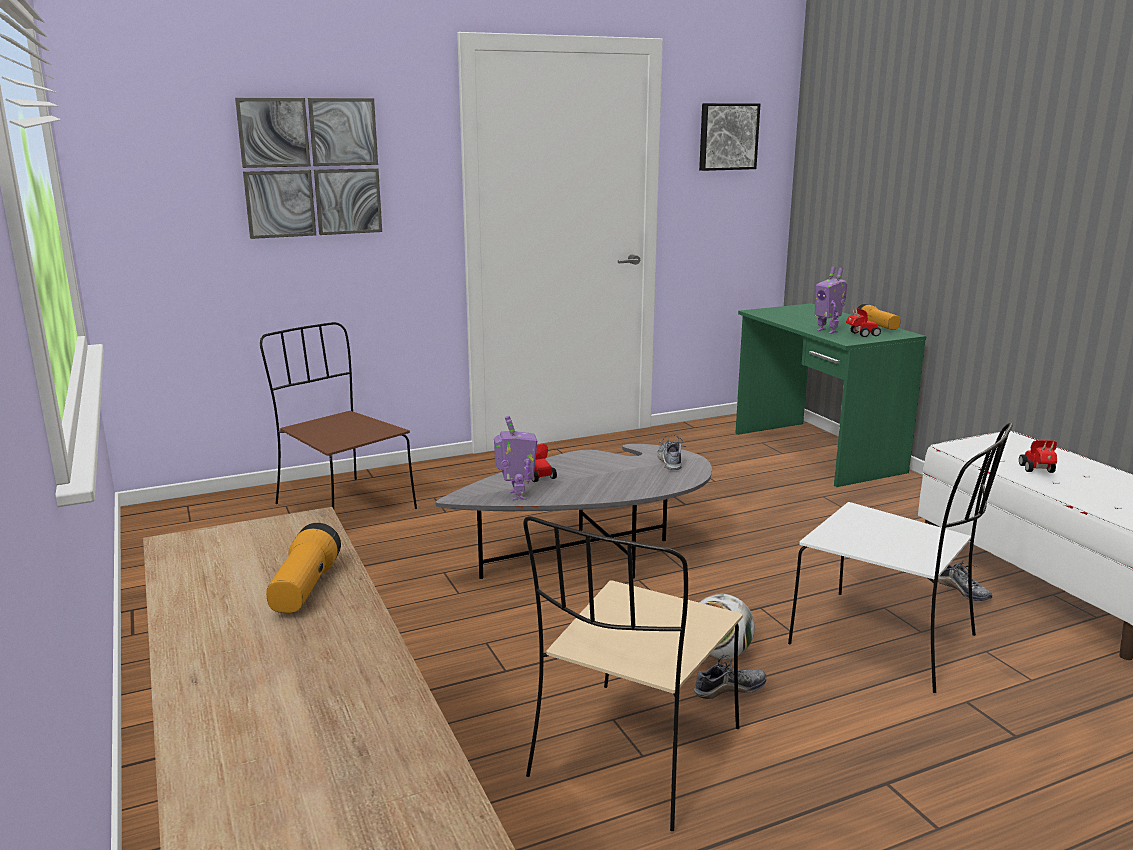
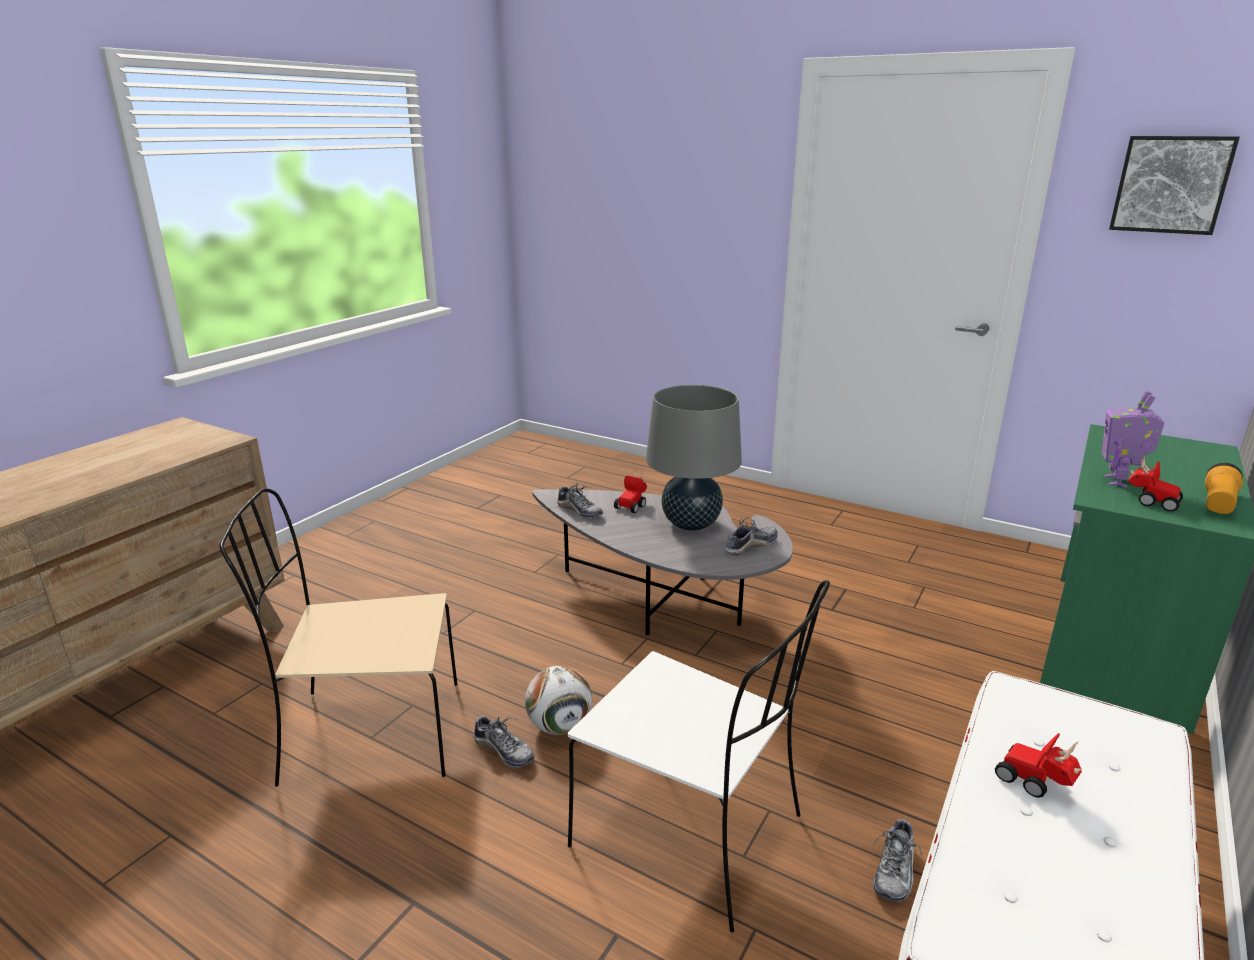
camera: 55 degrees right, 5 degrees up
picture [235,98,382,239] -> none
brown chair [260,322,417,509] -> none
flashlight [266,523,341,613] -> none
toy robot [494,416,537,501] -> shoe [557,483,603,519]
white chair [788,423,1013,693] -> white chair turned 60 degrees counterclockwise [568,580,830,932]
toy car [1019,440,1057,473] -> toy car turned 105 degrees counterclockwise [995,733,1082,798]
none -> grey table lamp [646,385,742,531]

